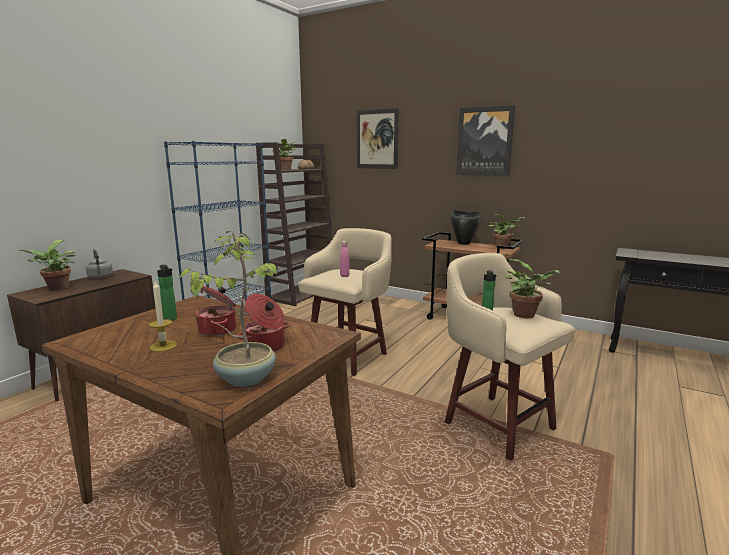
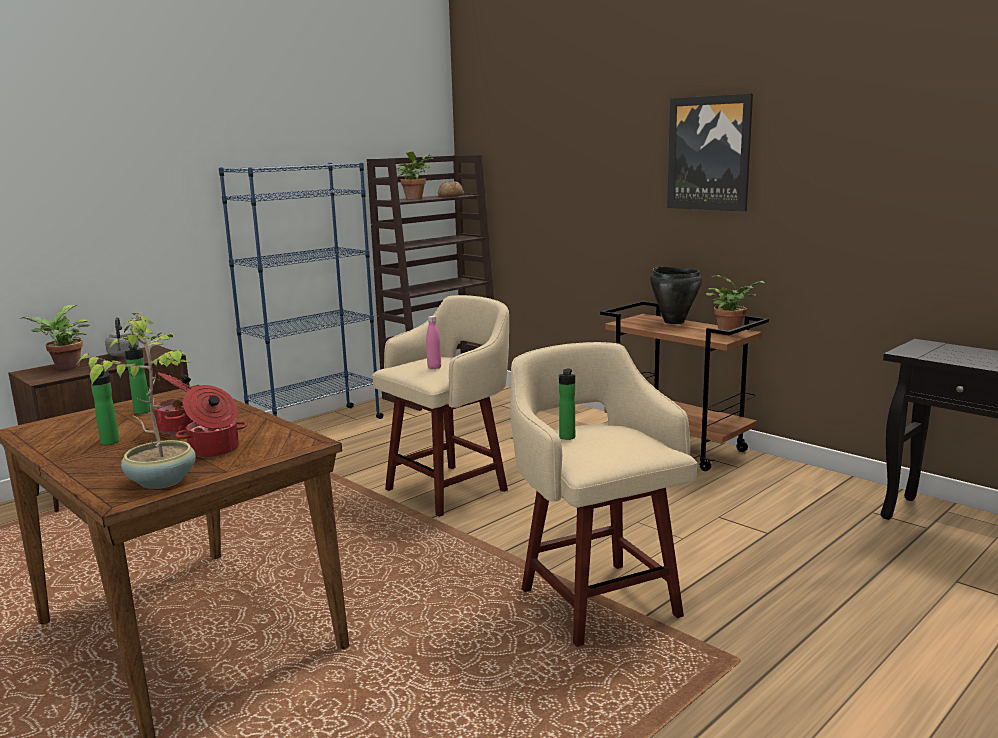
camera: 15 degrees right, 0 degrees up
candle [149,282,177,352] -> bottle [89,370,119,445]
picture [357,108,399,169] -> none
potted plant [505,259,560,318] -> none

